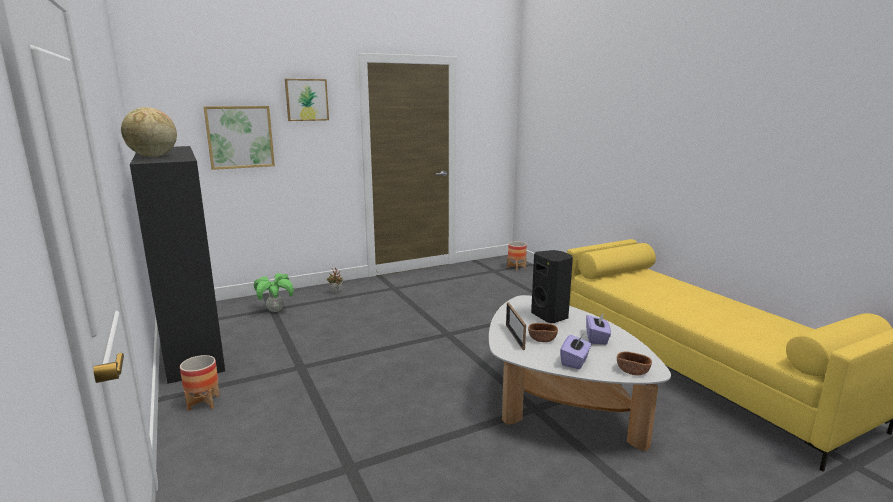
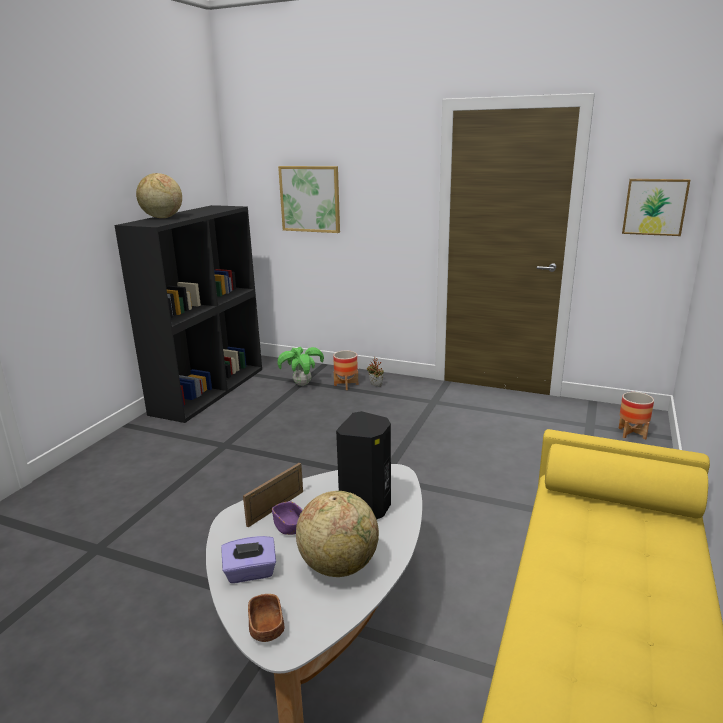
camera: 50 degrees right, 5 degrees up
planter [180,355,220,411] -> planter moved to [333,351,358,390]
picture [285,79,329,121] -> picture moved to [622,179,690,236]
brown bowl [528,323,558,342] -> purple bowl [272,501,303,535]
purple tissue box [586,312,611,345] -> globe [296,491,379,577]

